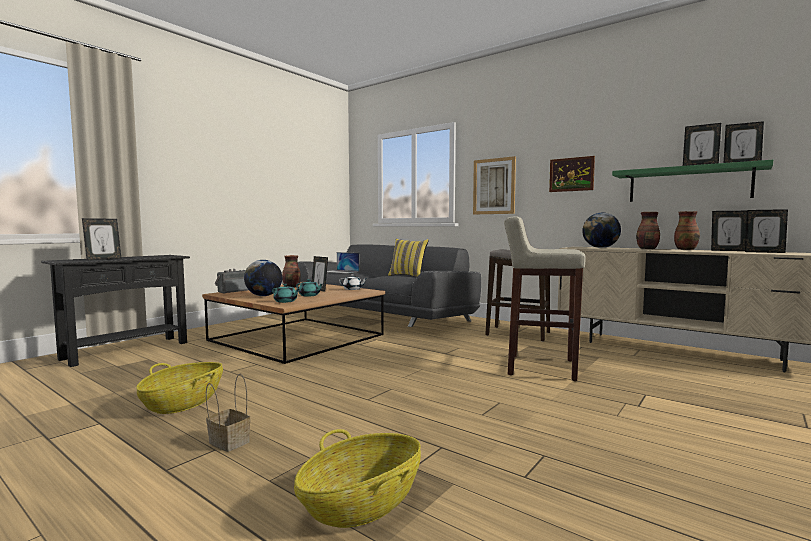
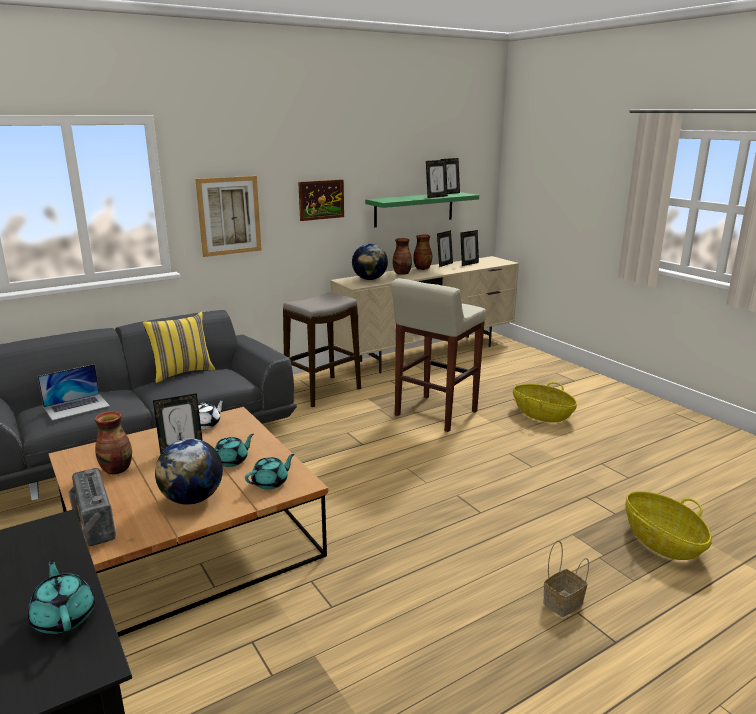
camera: 70 degrees left, 15 degrees up
picture frame [82,218,122,260] -> turquoise teapot [28,559,95,634]
basket [136,362,223,414] -> basket moved to [513,382,577,423]

